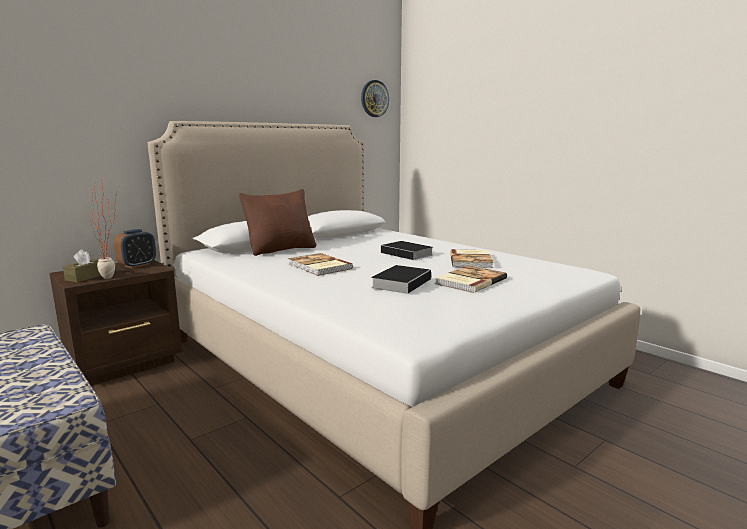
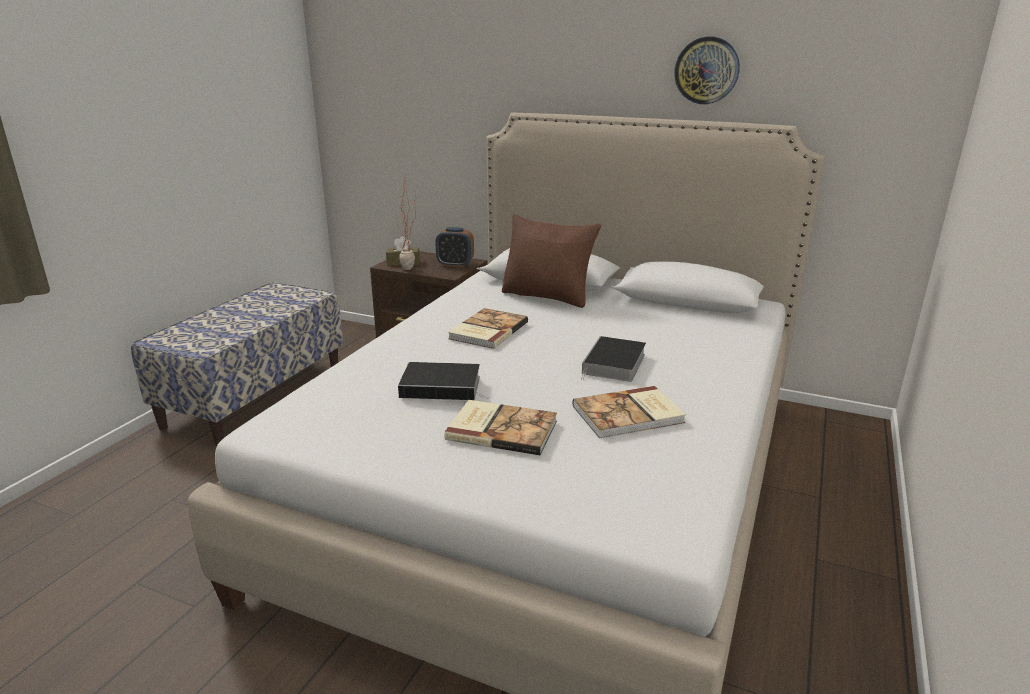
camera: 65 degrees right, 10 degrees up
wall clock [361,80,389,117] -> wall clock moved to [674,37,740,104]

